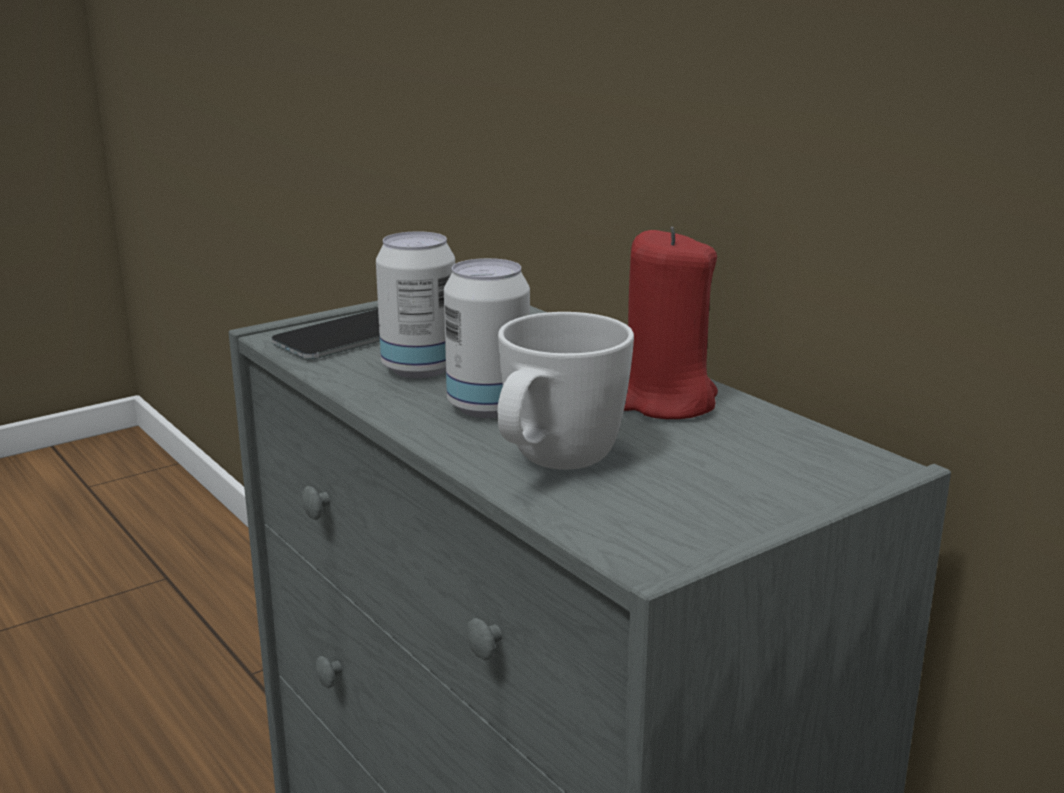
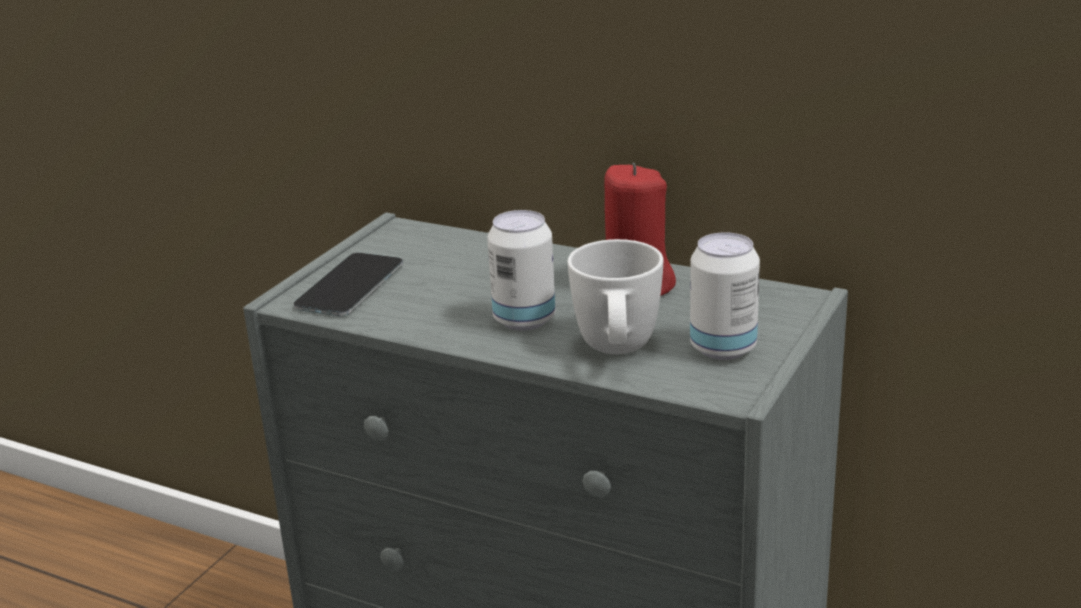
camera: 25 degrees left, 5 degrees up
can [376,231,455,378] -> can moved to [690,232,760,360]

